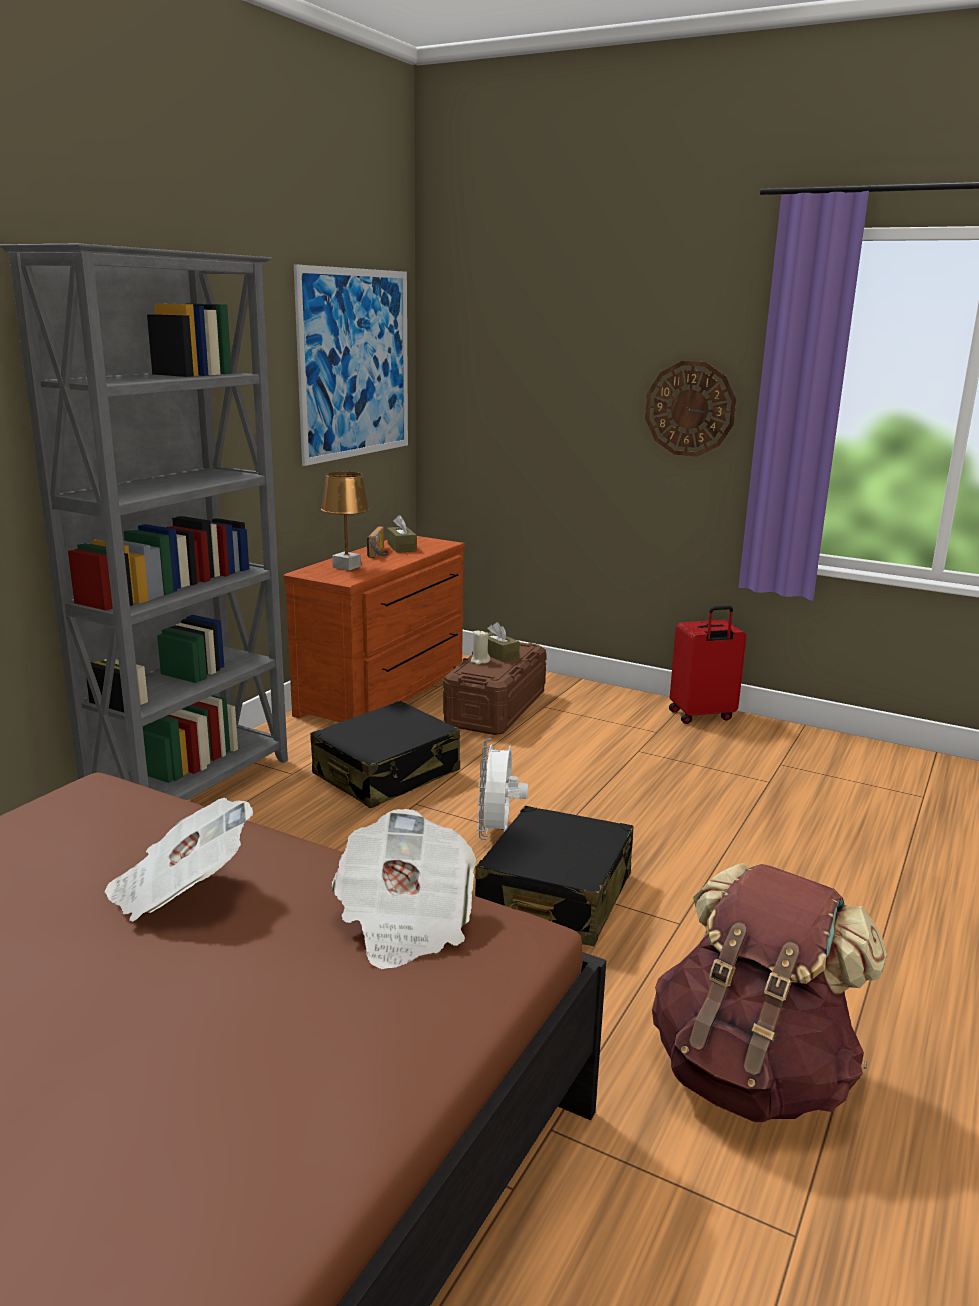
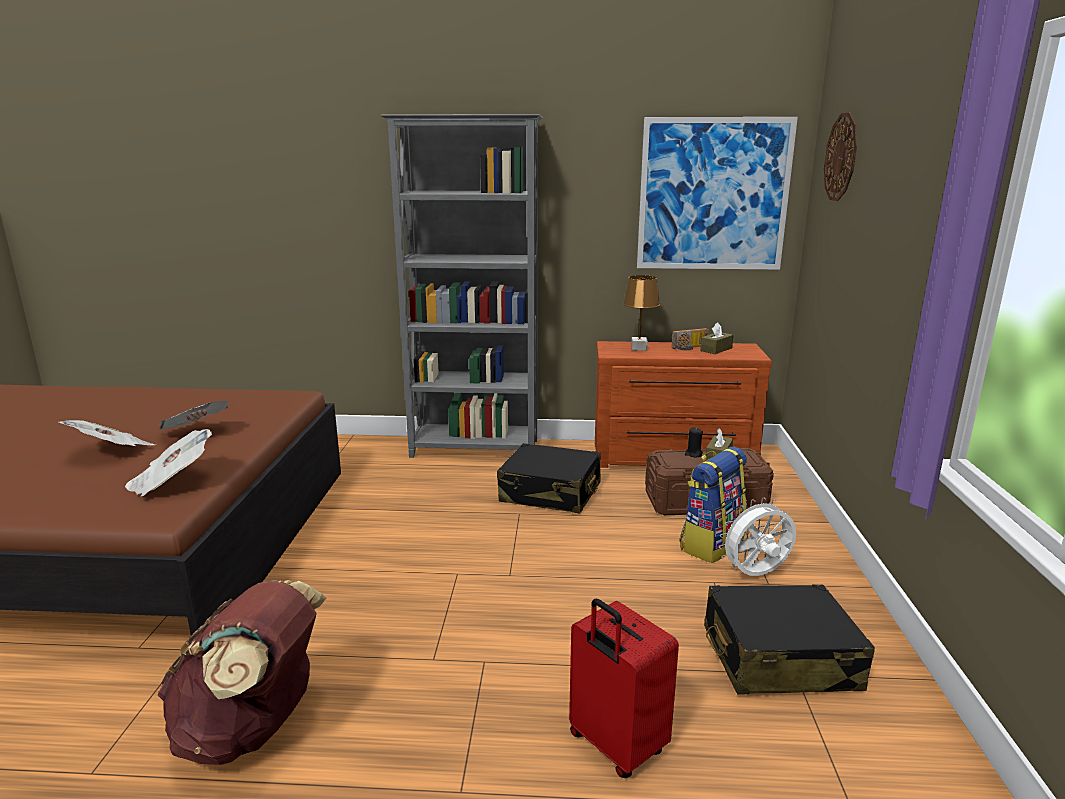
camera: 65 degrees right, 0 degrees up
beige candle [470,631,491,665] -> black candle [685,427,703,457]
black suitcase [475,806,633,946] -> black suitcase moved to [704,584,875,695]
white fan [477,738,528,840] -> white fan moved to [719,497,796,576]
wall clock [645,361,736,457] -> wall clock moved to [824,112,857,201]
red suitcase [669,605,747,724] -> red suitcase moved to [569,599,679,778]
none -> newspaper [58,420,157,446]
none -> backpack [679,447,747,563]

